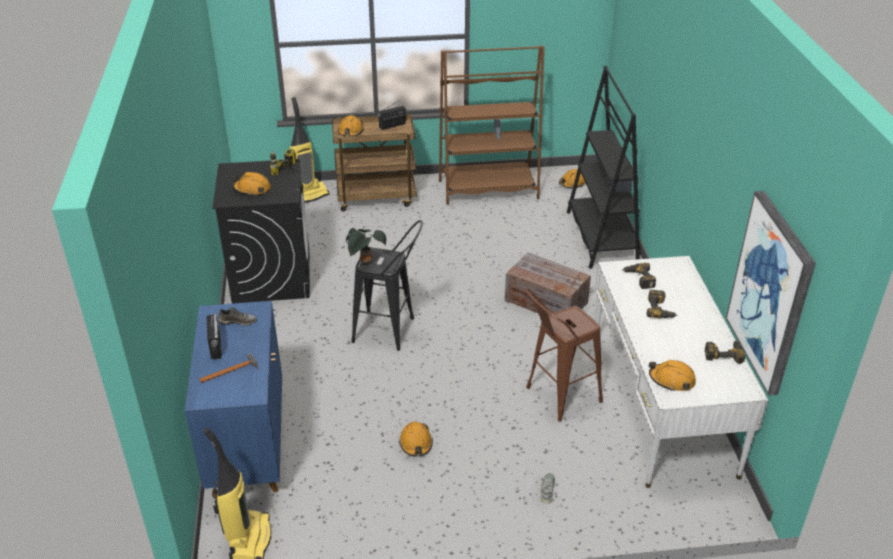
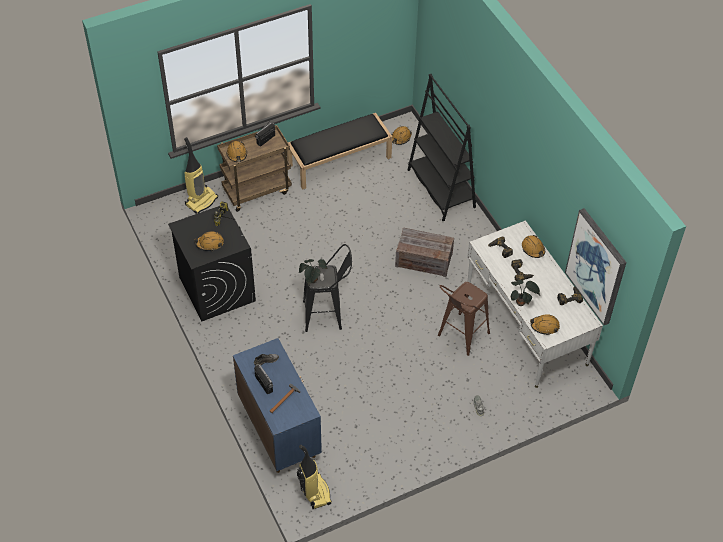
camera: 20 degrees left, 15 degrees up
orange hard hat [399,422,433,457] -> orange hard hat moved to [522,235,545,258]
brown bookcase [439,46,544,205] -> black bench [287,113,392,190]
none -> potted plant [511,279,540,306]

